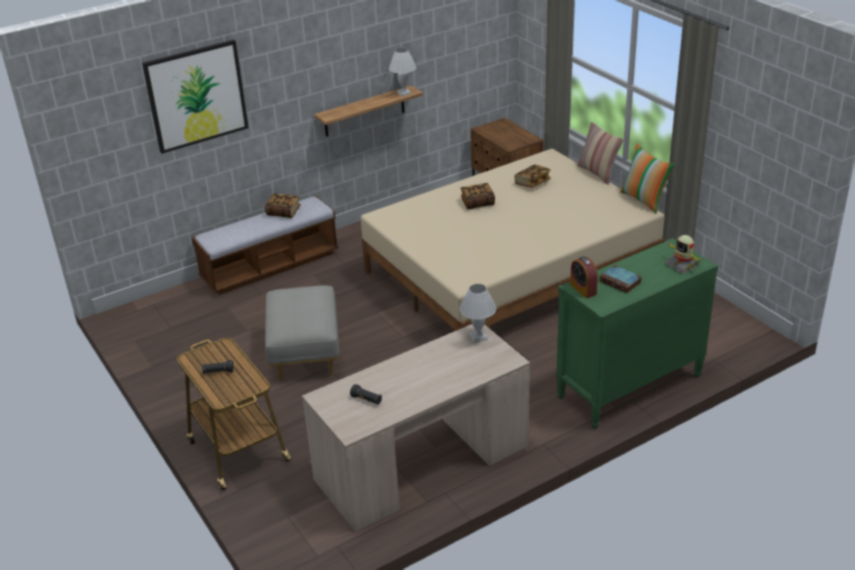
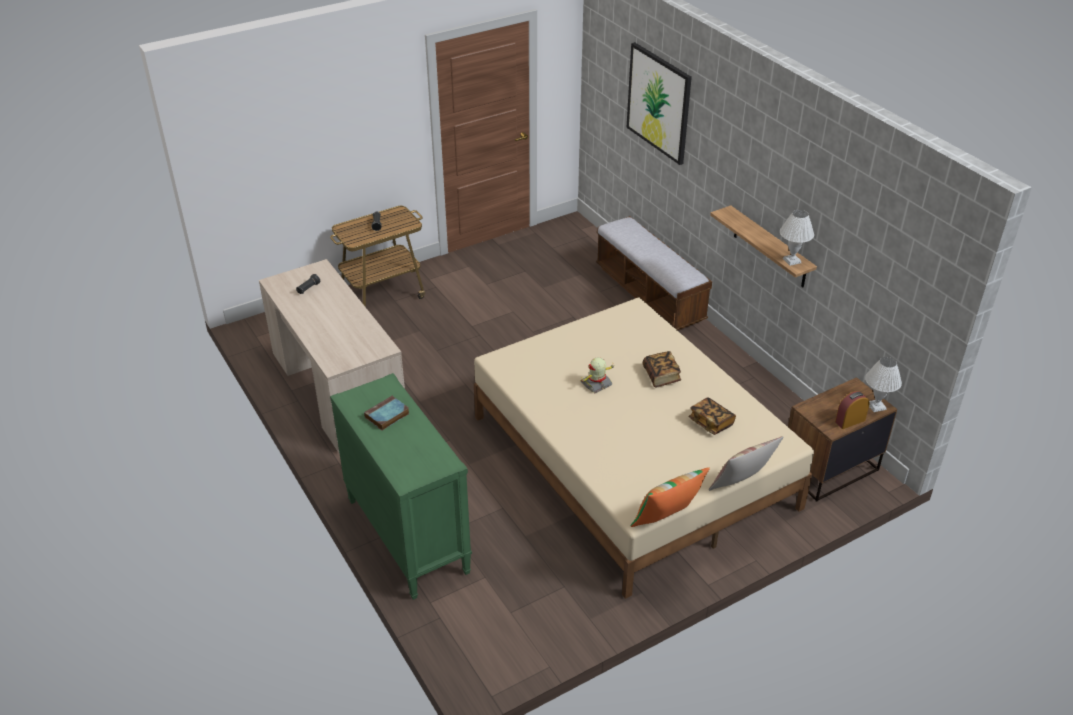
camera: 90 degrees right, 5 degrees up
book [265,193,301,218] -> none
grey ottoman [265,285,339,381] -> none
white table lamp [460,284,496,343] -> white table lamp moved to [865,357,902,412]
alarm clock [570,256,598,298] -> alarm clock moved to [835,391,869,429]
toy robot [665,235,701,274] -> toy robot moved to [580,357,614,394]

